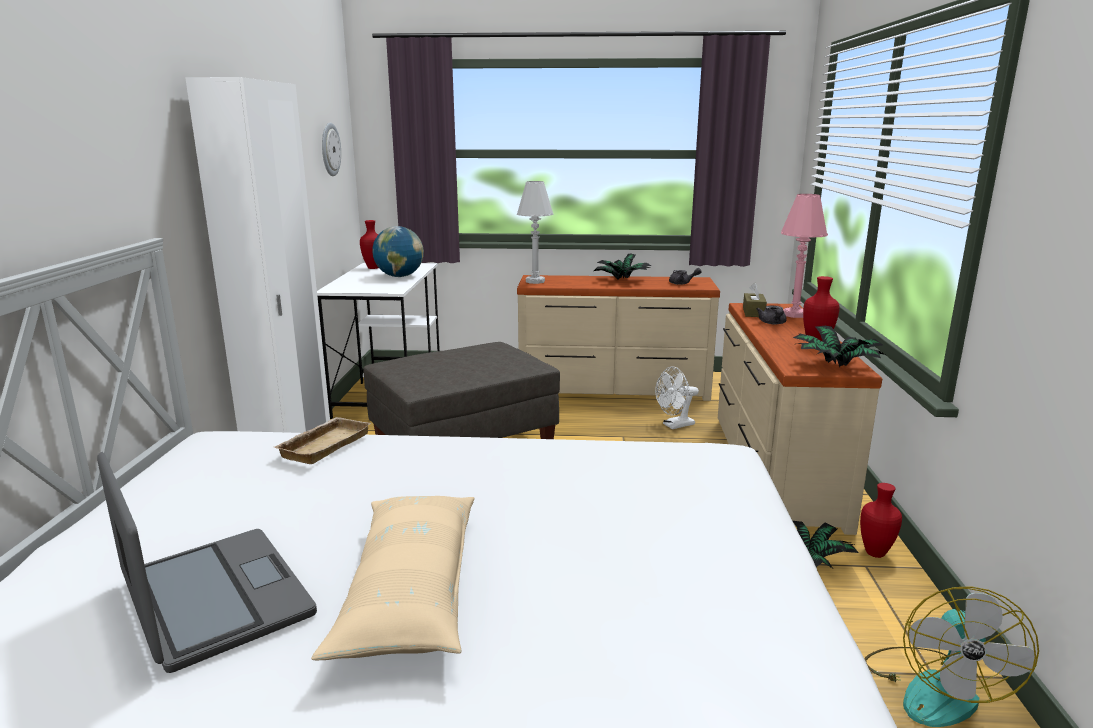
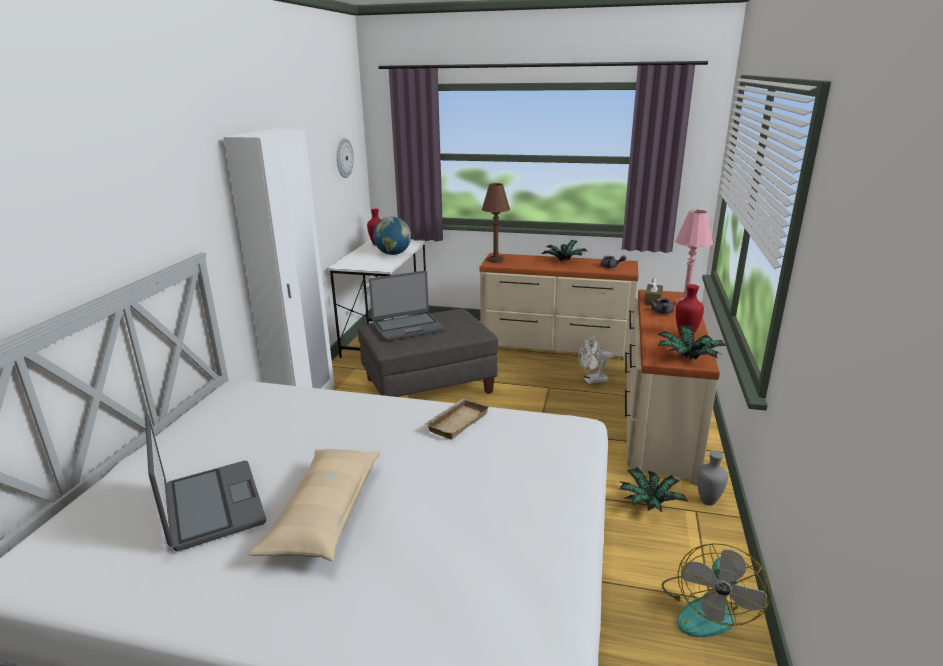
camera: 10 degrees right, 5 degrees up
beige tray [275,417,371,464] -> beige tray moved to [425,398,490,439]
white table lamp [517,181,554,284] -> brown table lamp [482,183,510,263]
red vase [860,483,902,558] -> grey vase [697,451,728,506]
none -> laptop [369,271,444,341]

